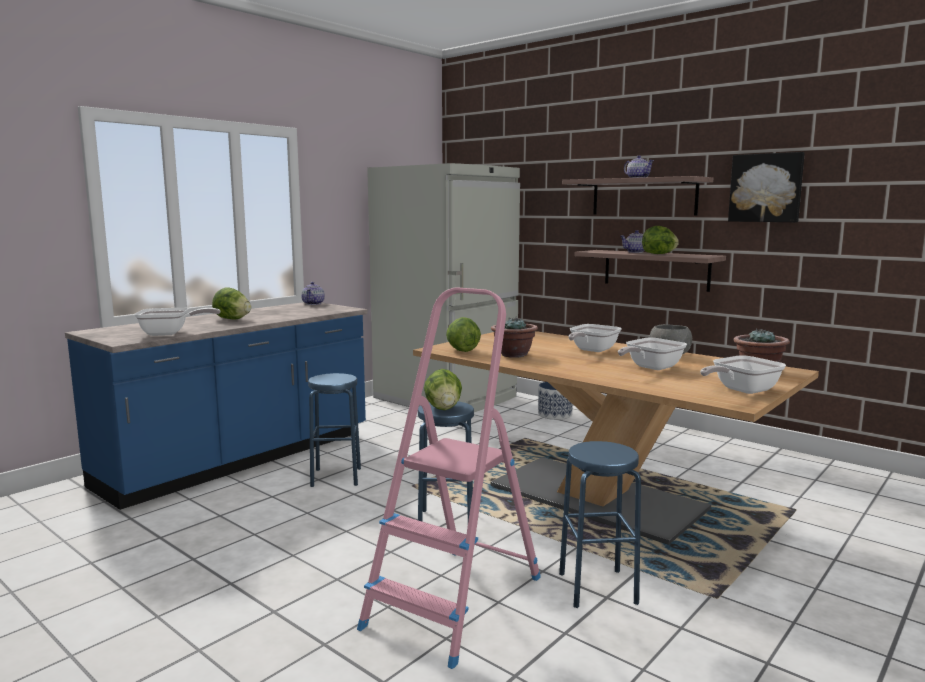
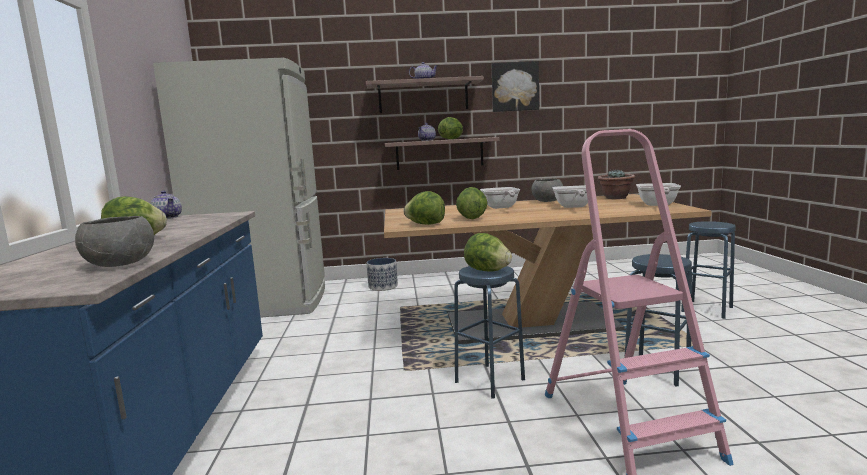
camera: 45 degrees left, 0 degrees up
frying pan [134,308,220,336] -> grey bowl [75,216,154,267]
blue stool [308,373,361,487] -> blue stool moved to [681,221,736,319]
potted plant [491,317,538,358] -> lettuce [456,187,488,219]

